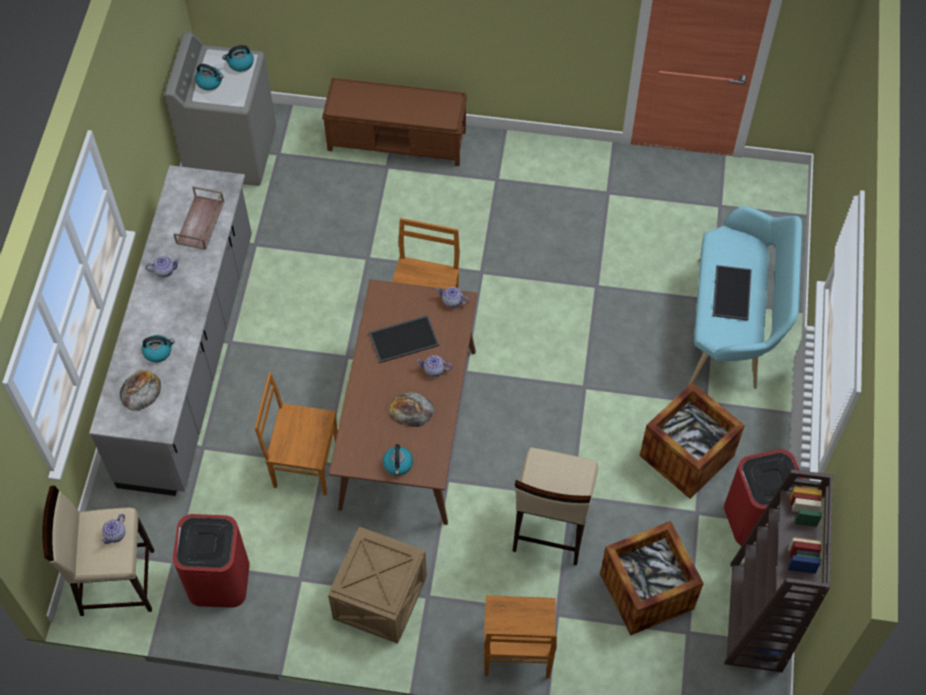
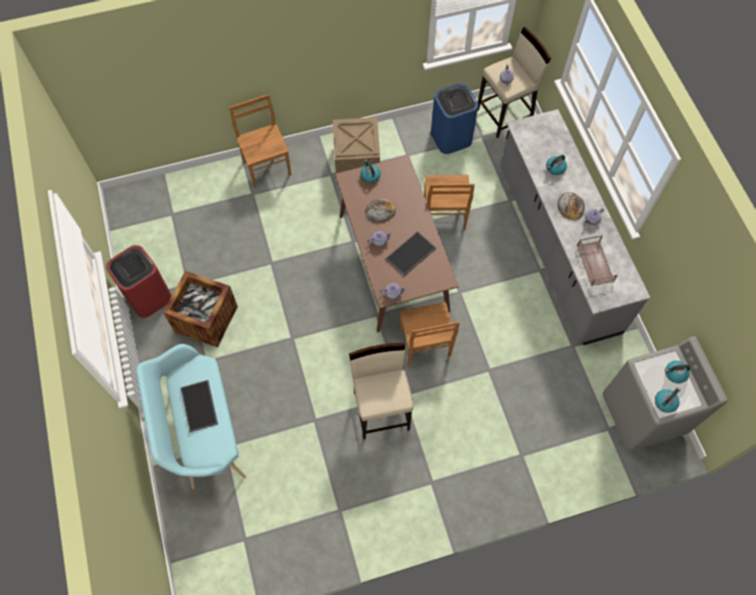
camera: 155 degrees right, 5 degrees up
bread [120,370,161,411] -> bread moved to [557,192,585,220]
red trash can [173,514,250,608] -> blue trash can [431,83,478,154]
brown chair [255,372,338,496] -> brown chair turned 105 degrees clockwise [424,175,475,230]
brown bench [322,78,467,166] -> none
beige stool [513,447,598,565] -> beige stool moved to [349,343,414,440]
crate [600,521,704,635] -> none
brown bookcase [724,469,833,672] -> none

